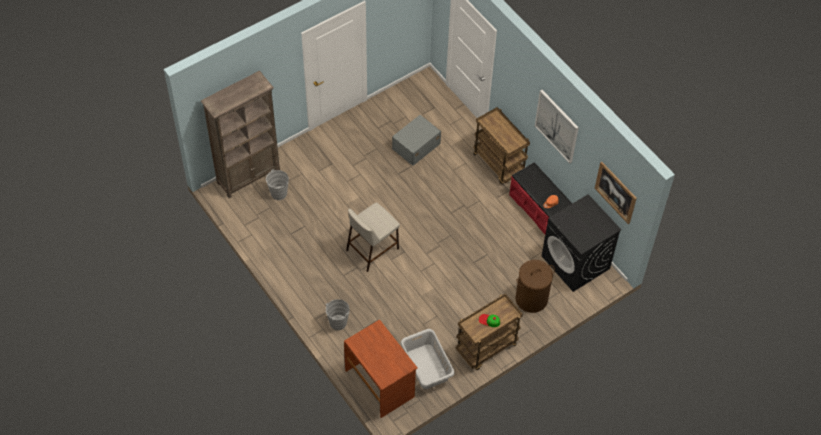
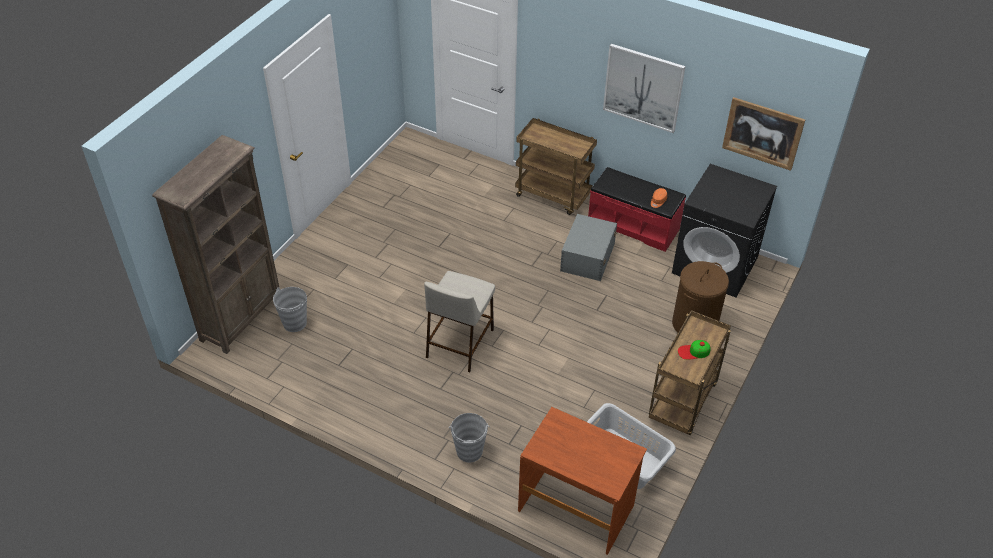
camera: 25 degrees left, 10 degrees down
grey storage box [392,115,441,166] -> grey storage box moved to [560,214,617,281]

